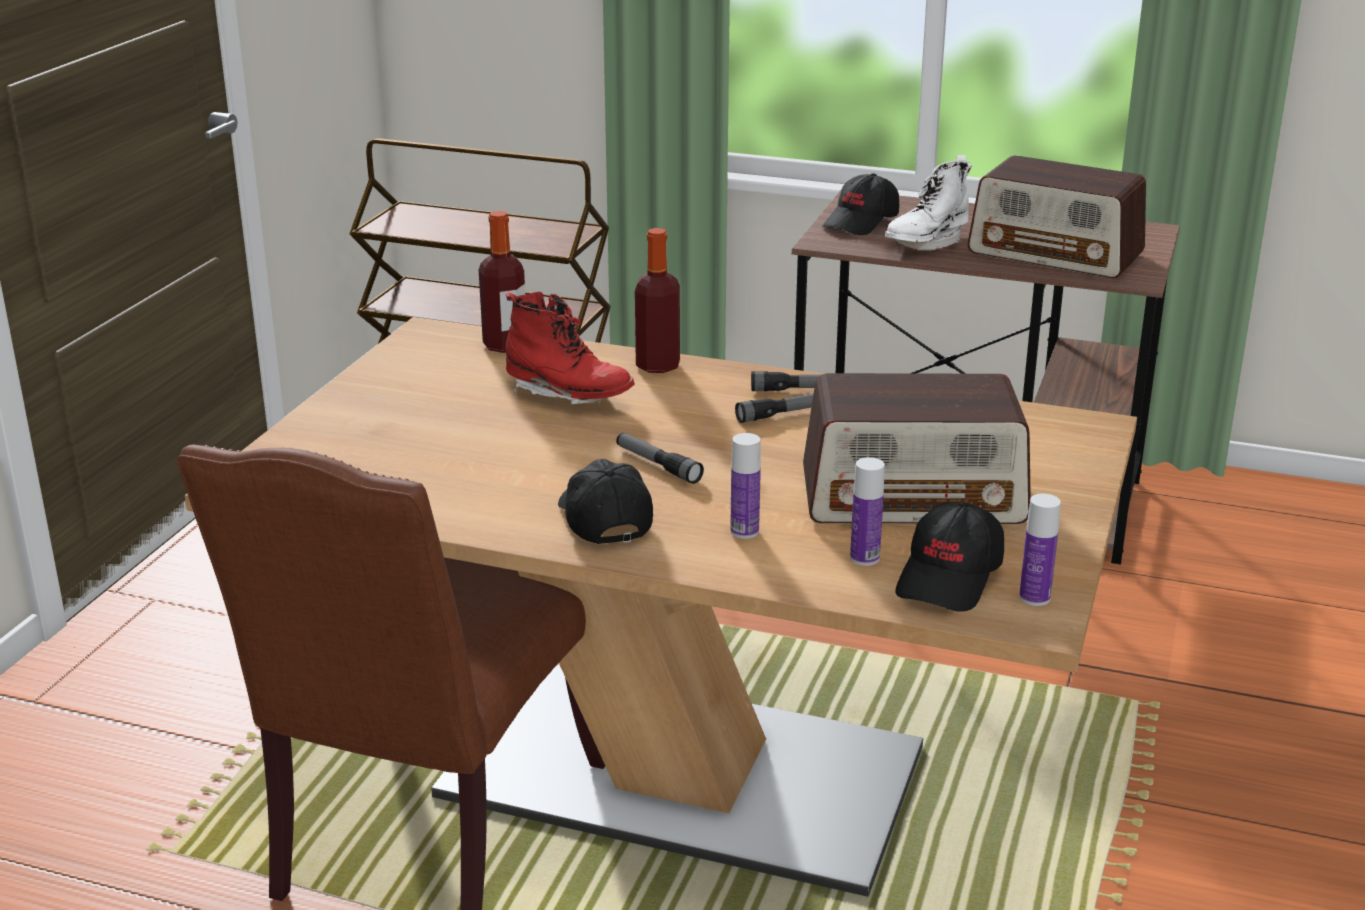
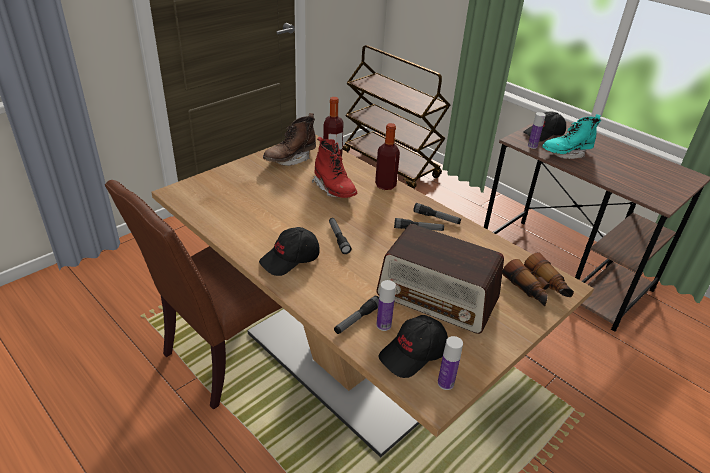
camera: 25 degrees right, 10 degrees up
black cap [558,459,653,544] -> black cap turned 135 degrees counterclockwise [259,227,320,276]
bottle [730,433,761,539] -> bottle moved to [528,112,546,149]
white boot [885,155,972,251] -> turquoise boot [542,114,601,159]
radio [968,155,1146,278] -> none
none -> brown boot [263,113,316,166]
none -> flashlight [334,296,379,334]
none -> binoculars [502,252,574,306]

